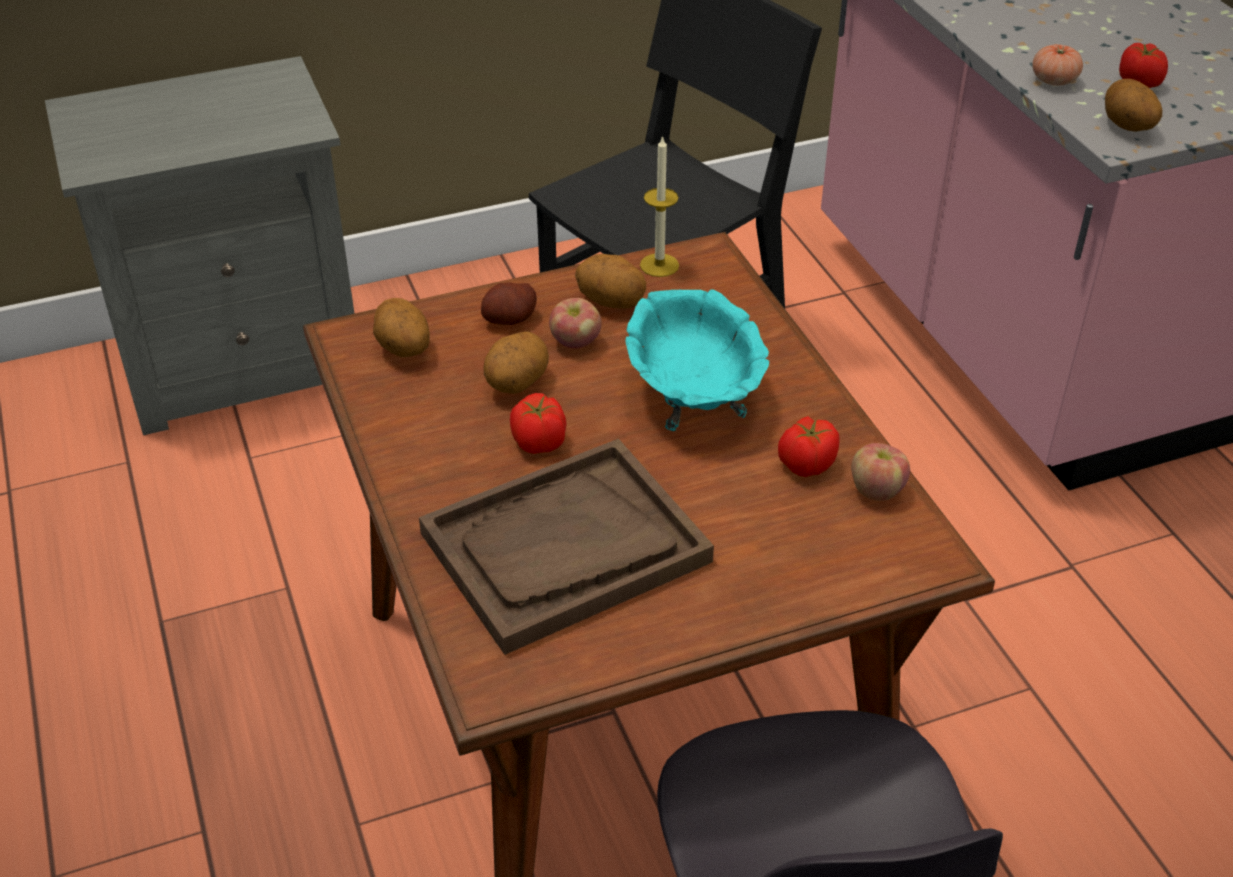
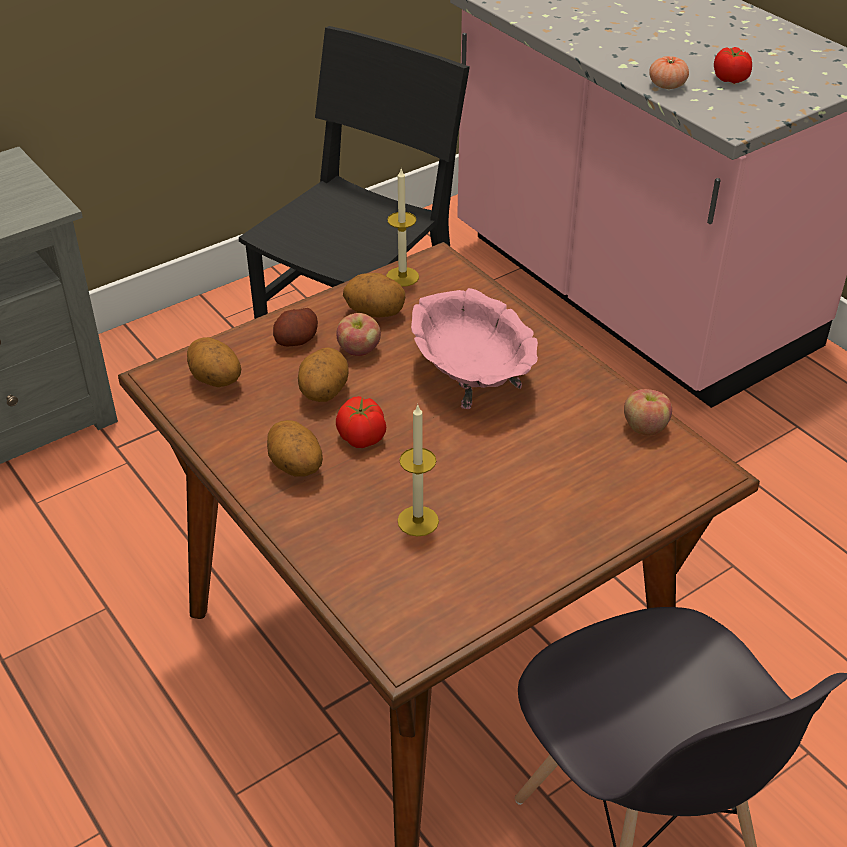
camera: 15 degrees left, 0 degrees up
brown tray [419,438,714,655] -> candle [397,404,439,537]
turquoise bowl [625,289,769,431] -> pink bowl [411,288,538,409]
tomato [778,416,840,477] -> none
potato [1105,79,1162,132] -> potato moved to [267,420,323,477]

